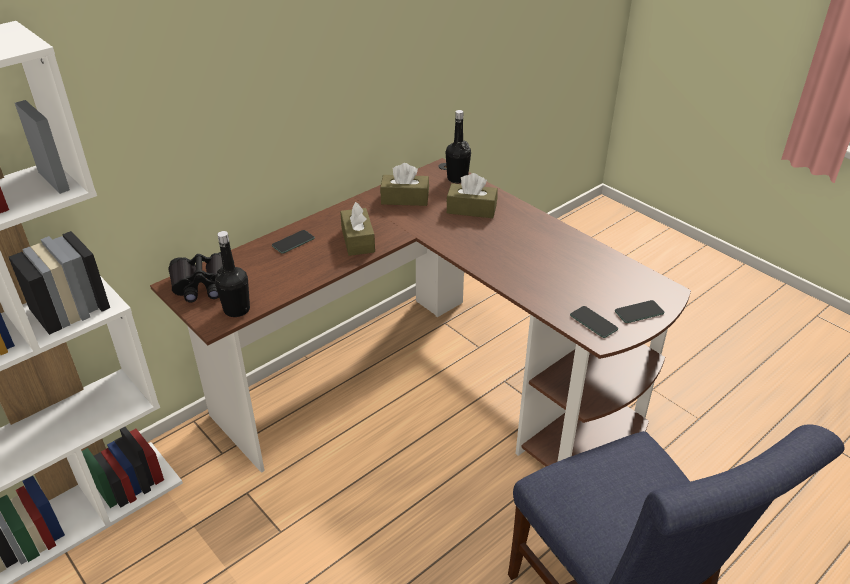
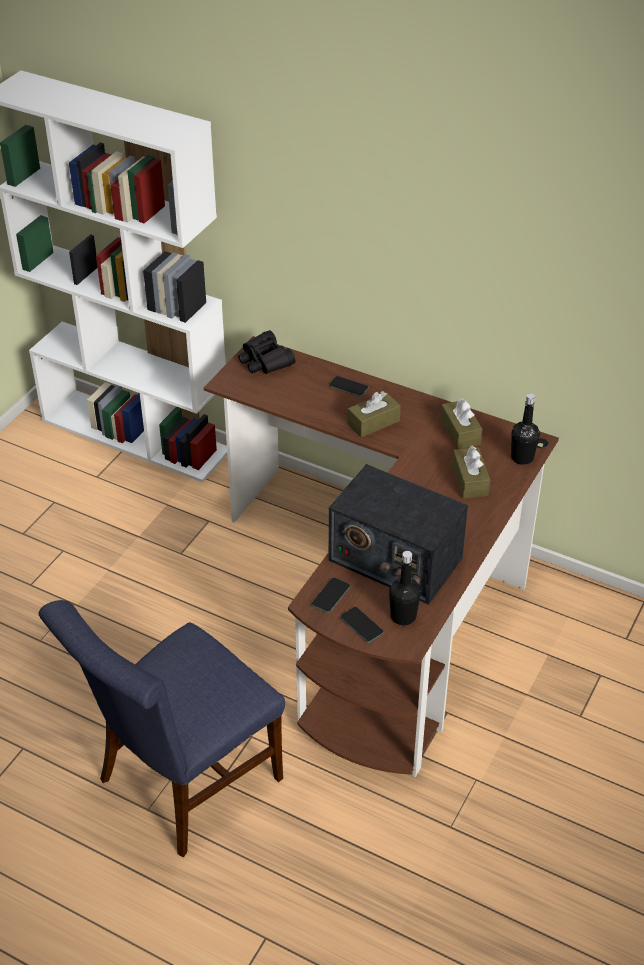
camera: 70 degrees right, 5 degrees up
black bottle [215,231,250,317] -> black bottle moved to [389,551,421,625]
none -> radio [328,464,468,605]

